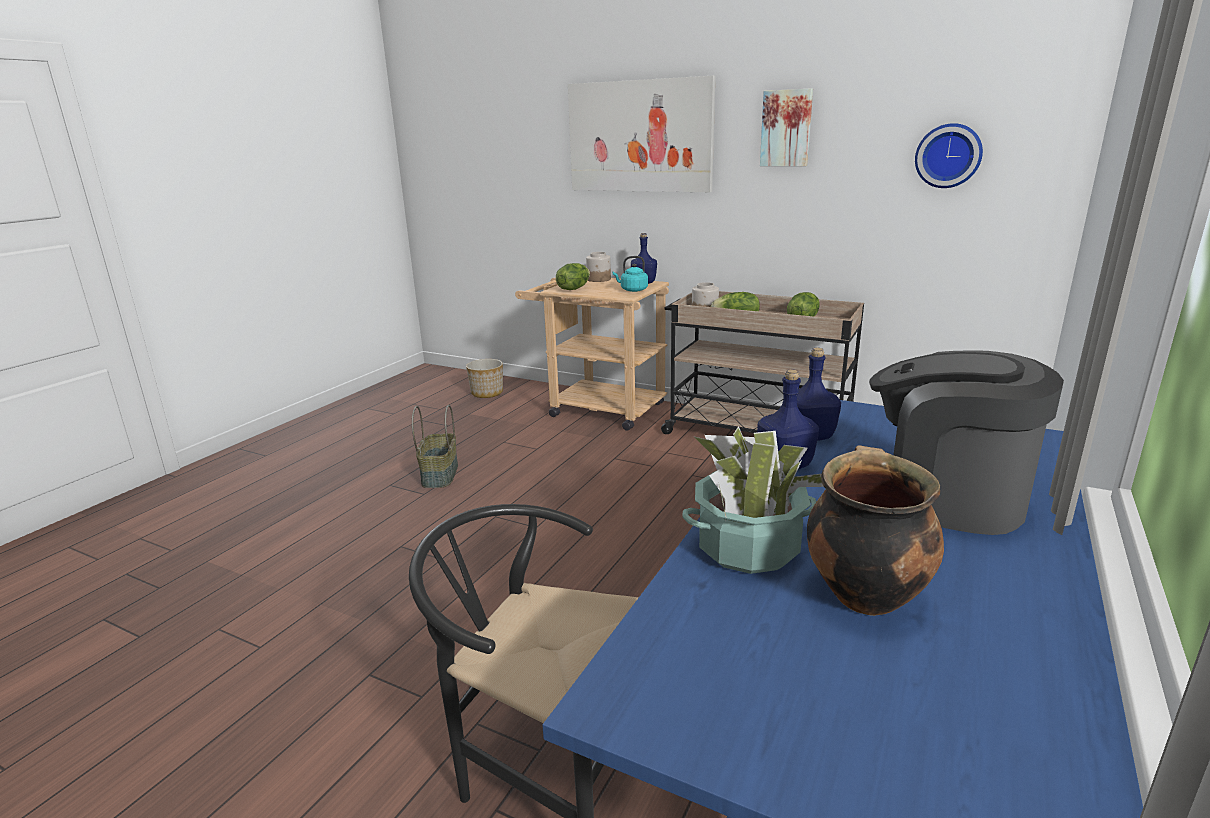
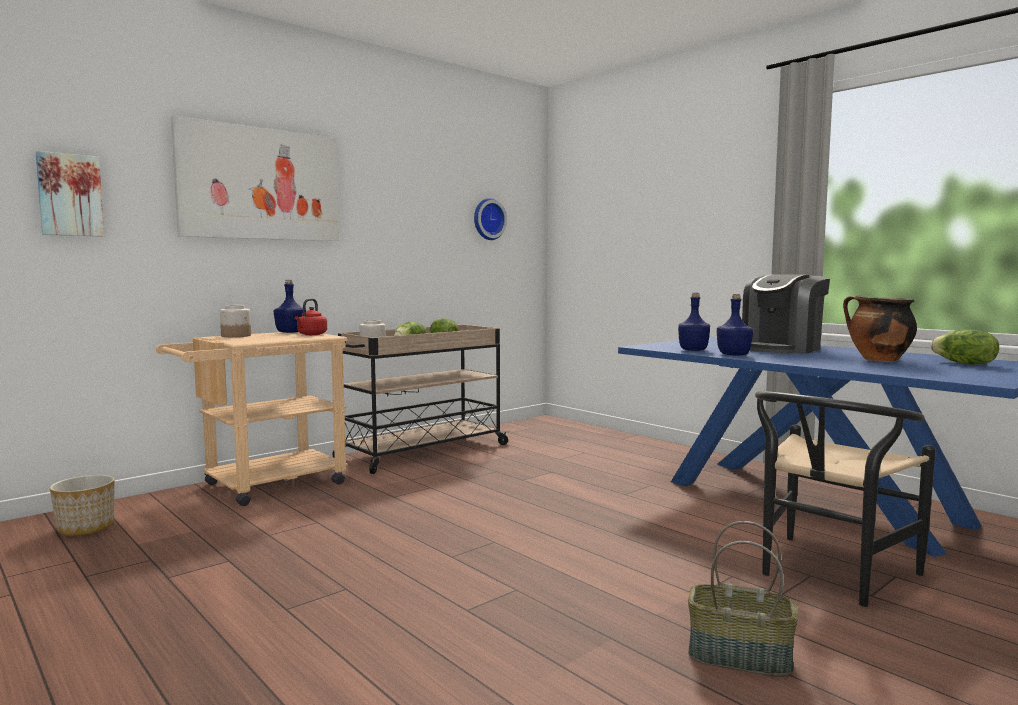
camera: 70 degrees left, 15 degrees down
basket [412,405,458,488] -> basket moved to [688,521,798,677]
lettuce [556,263,590,290] -> lettuce moved to [931,330,999,365]
turquoise kettle [613,256,648,292] -> red kettle [295,298,327,335]
potted plant [682,426,824,574] -> none
picture [760,88,813,166] -> picture moved to [36,151,104,237]

